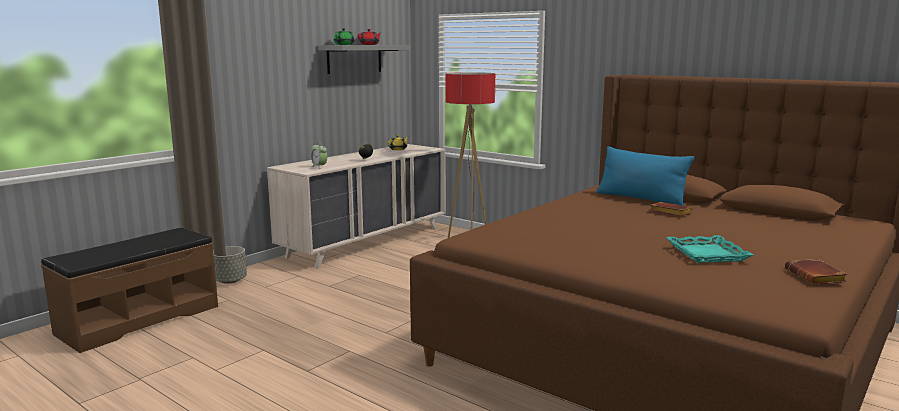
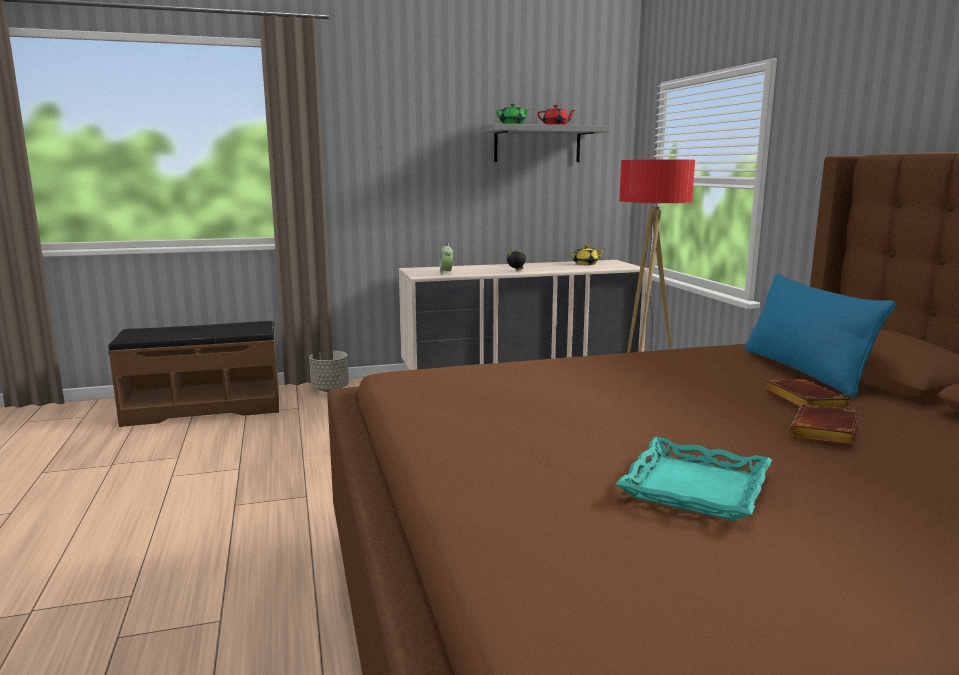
camera: 35 degrees right, 0 degrees up
brown book [785,259,847,285] -> brown book moved to [790,404,859,446]

